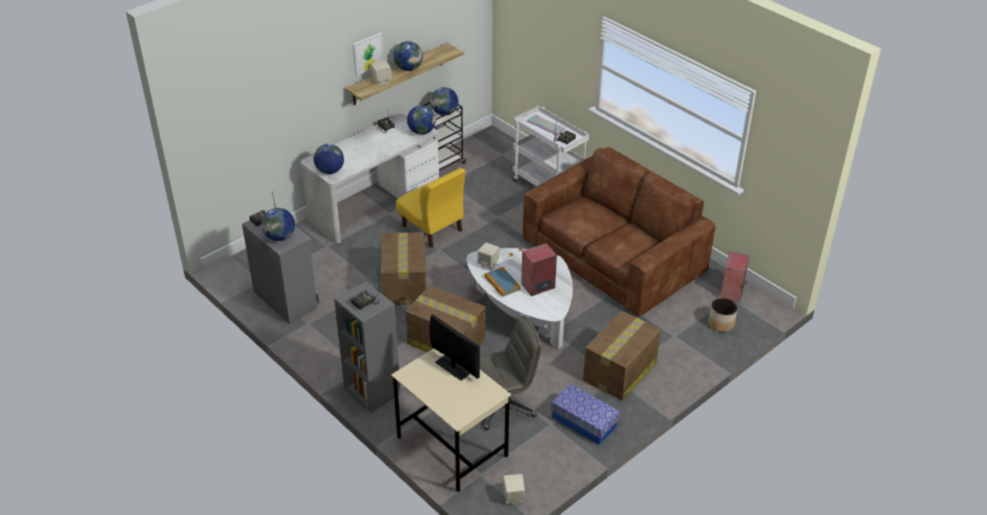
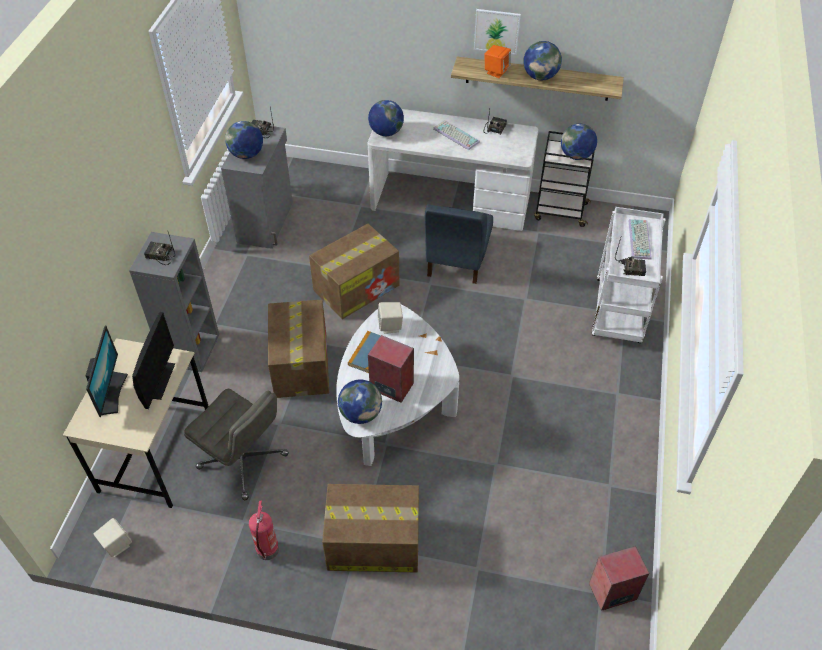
camera: 55 degrees right, 10 degrees up
beige speaker [371,60,392,85] -> orange speaker [485,45,511,78]
yellow chair [396,168,465,248] -> blue chair [425,204,493,284]
globe [407,105,436,134] -> globe moved to [338,379,382,424]
brown sofa [523,147,716,317] -> none
storage box [551,384,620,445] -> fire extinguisher [249,500,279,560]
planter [708,298,738,332] -> none
none -> monitor [86,326,128,417]
none -> keyboard [433,120,480,150]

